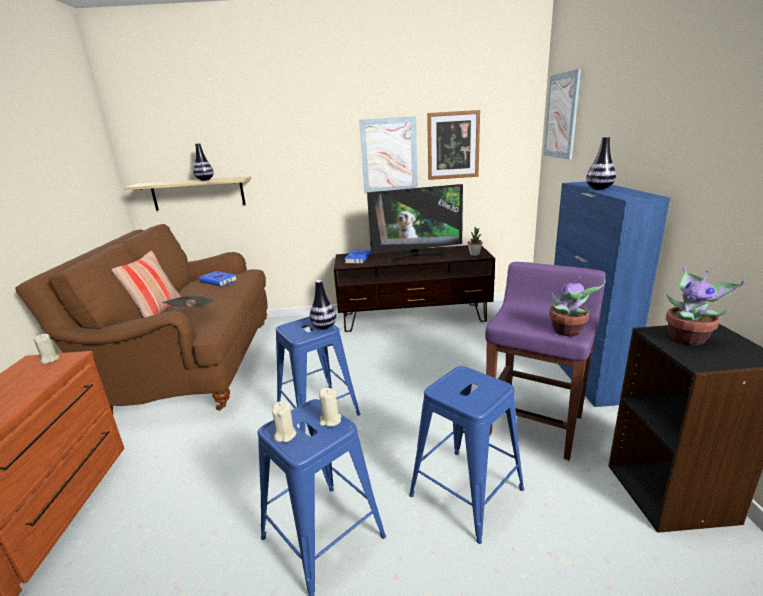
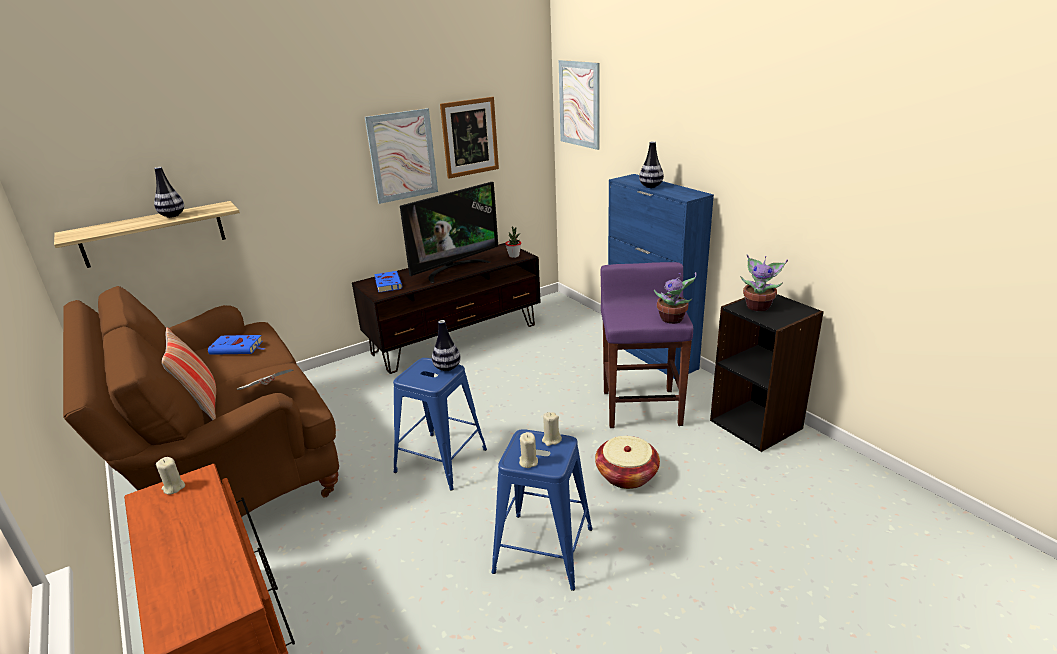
camera: 30 degrees left, 5 degrees up
blue stool [409,366,524,544] -> basket [595,436,660,489]

